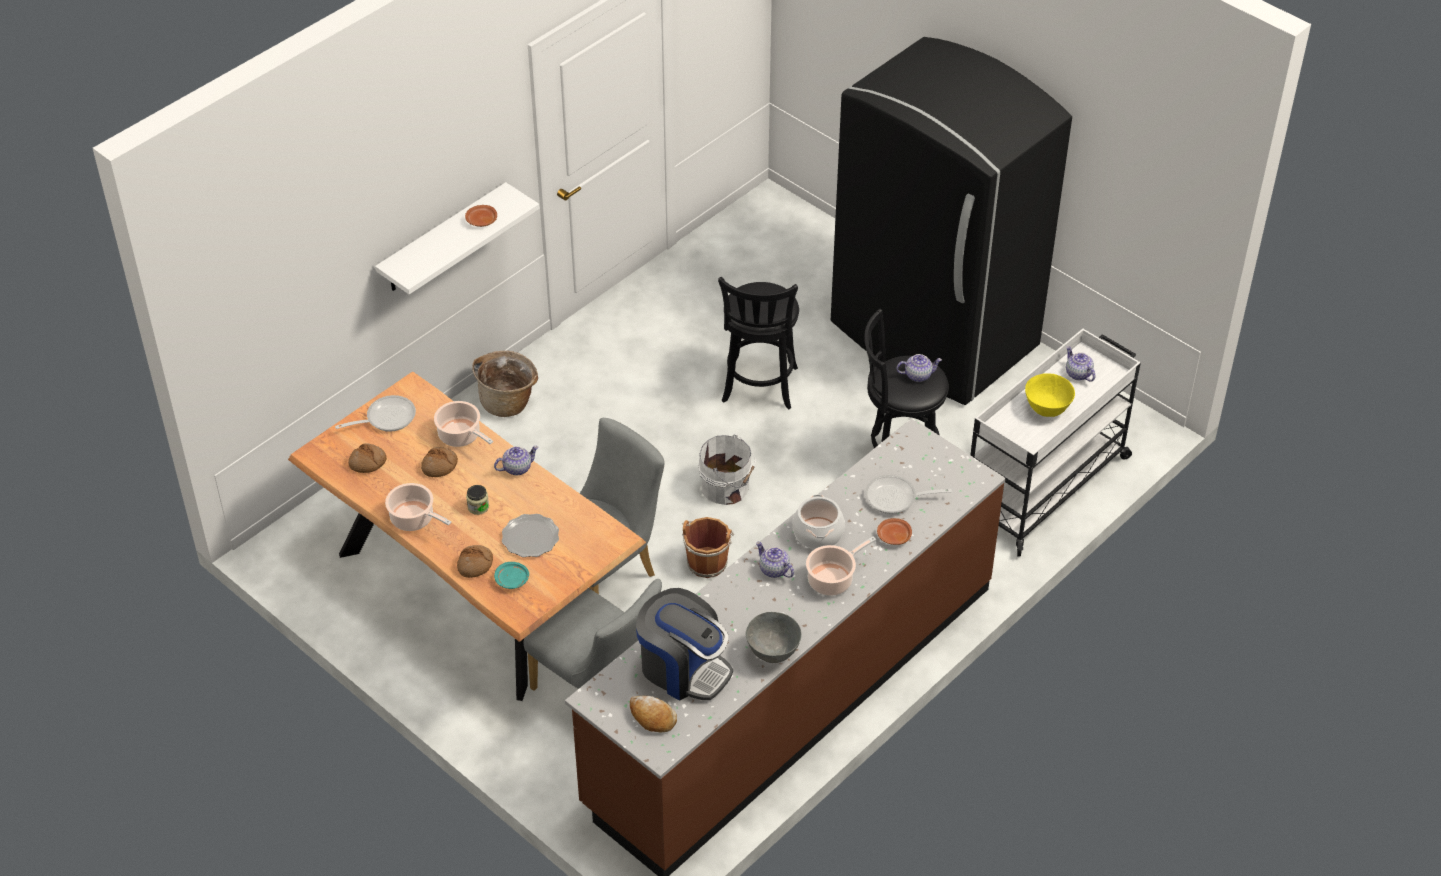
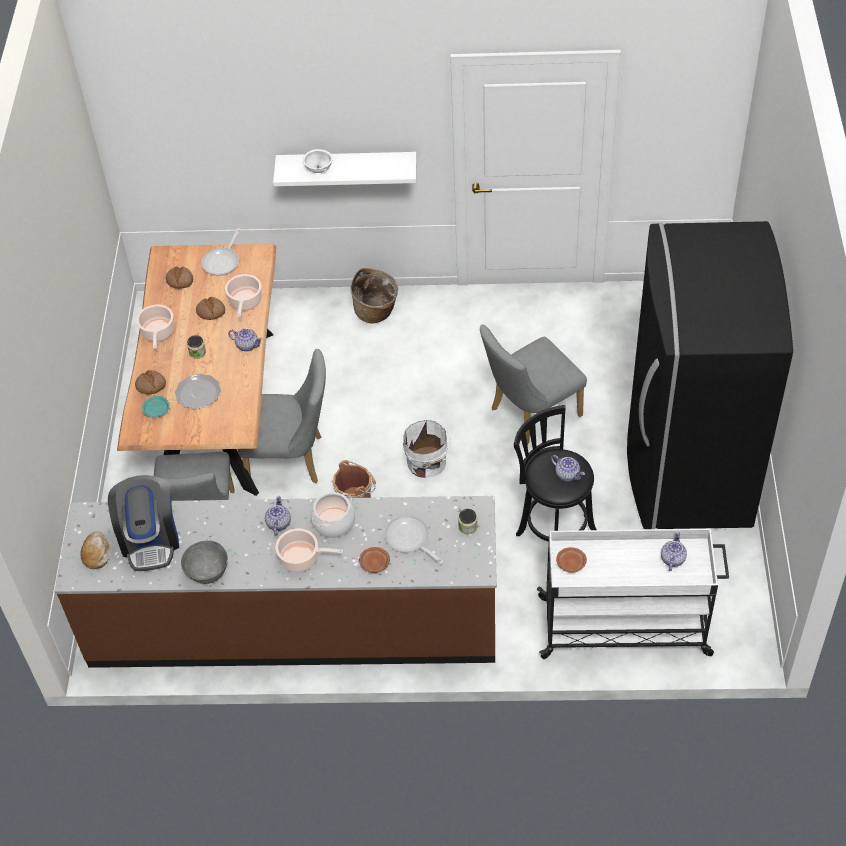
camera: 50 degrees right, 5 degrees up
frying pan [335,395,416,432] -> frying pan turned 90 degrees clockwise [201,228,240,276]
brown plate [465,205,497,227] -> brown plate moved to [556,547,587,573]
black stool [718,277,799,409] -> grey chair [480,325,587,445]
yellow bowl [1025,373,1075,417] -> none
none -> white bowl [303,149,333,173]
none -> jar [458,509,478,535]

